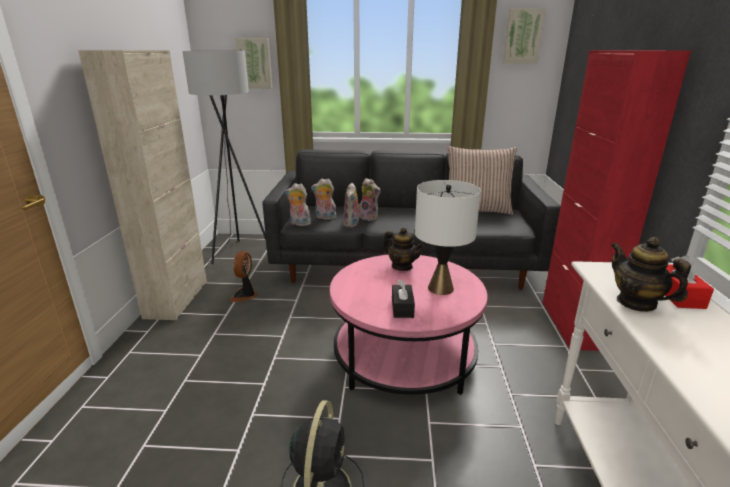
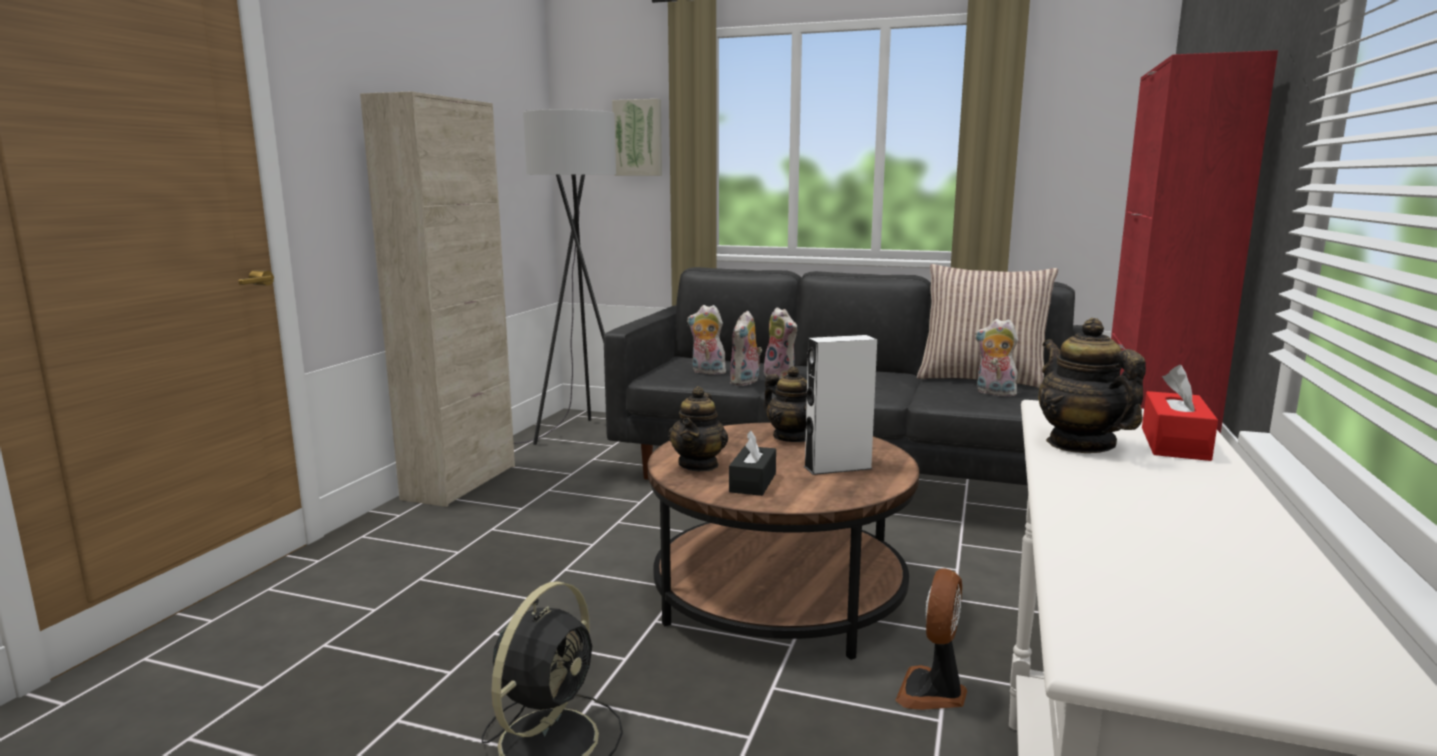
camera: 15 degrees right, 10 degrees down
fan [230,251,258,302] -> fan moved to [895,568,967,710]
plush toy [285,183,311,226] -> plush toy moved to [975,319,1020,397]
pink coffee table [330,255,488,395] -> brown coffee table [648,422,919,660]
white table lamp [415,180,481,295] -> white speaker [804,335,877,475]
picture [503,8,545,63] -> none
none -> teapot [668,386,728,472]

